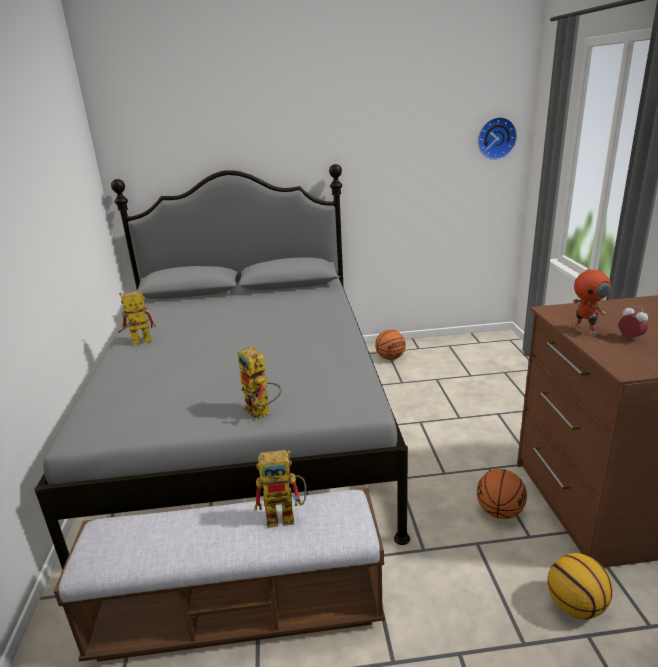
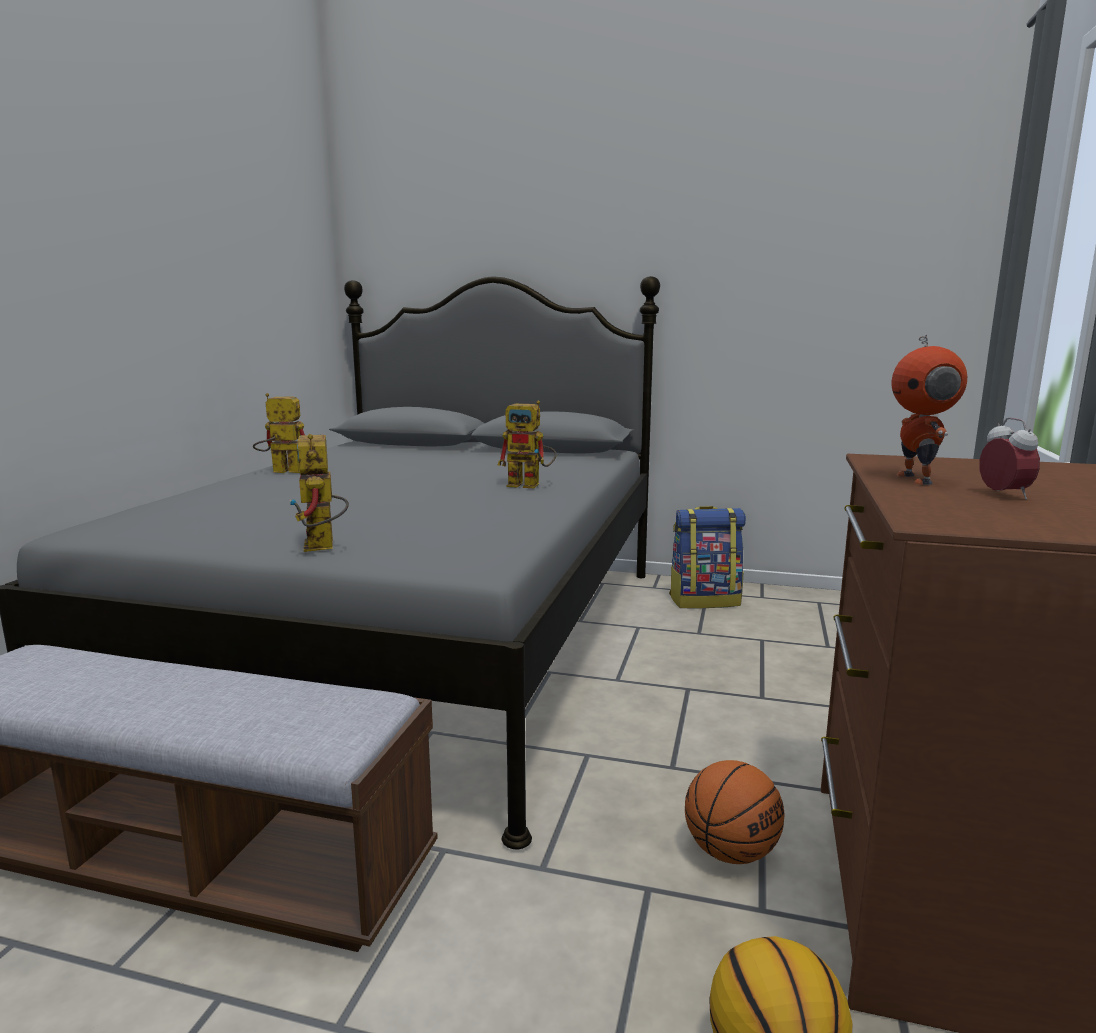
camera: 20 degrees right, 10 degrees down
toy robot [254,450,306,528] -> toy robot moved to [498,401,556,488]
basketball [375,330,406,360] -> backpack [669,506,746,608]
wall clock [478,117,517,160] -> none

